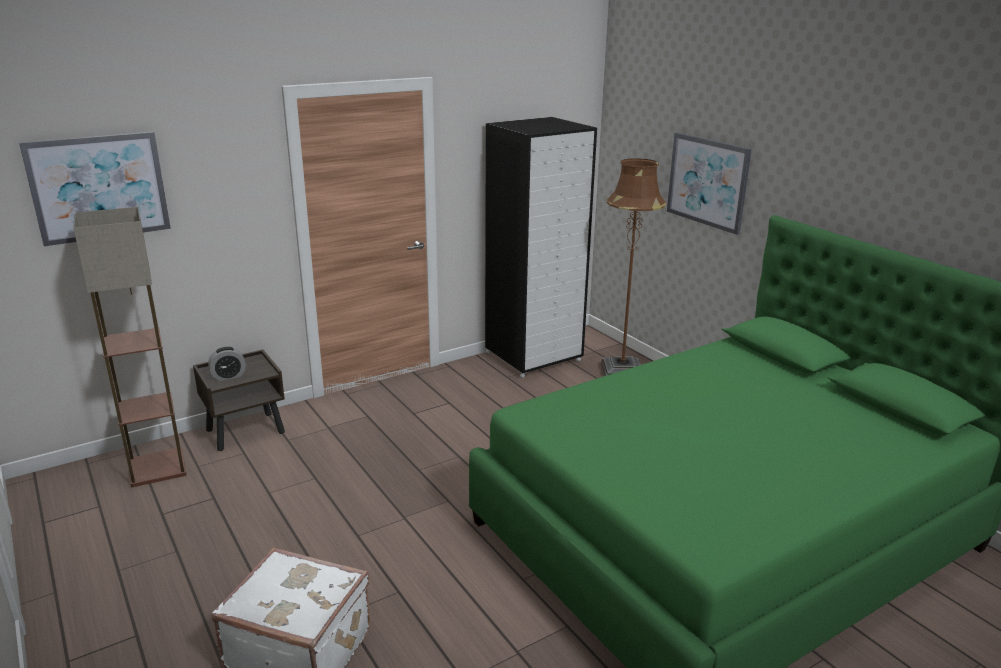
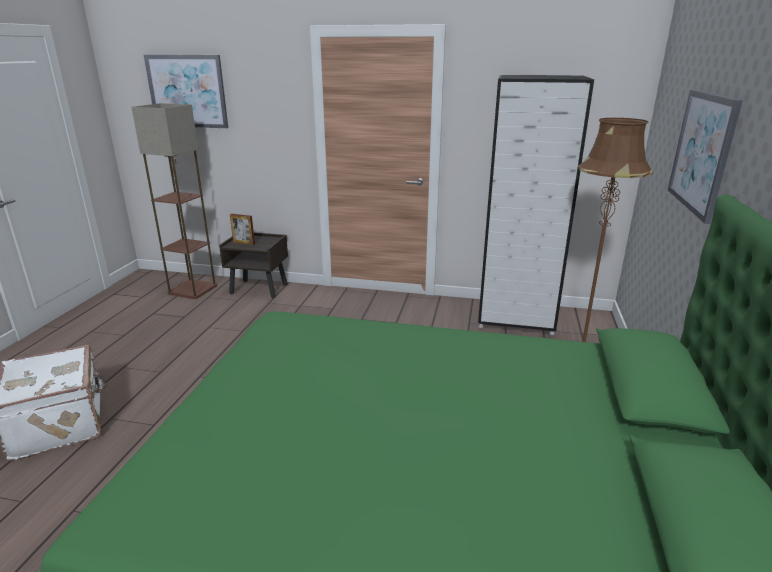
camera: 45 degrees right, 0 degrees up
alarm clock [208,347,246,381] -> picture frame [230,214,255,245]

